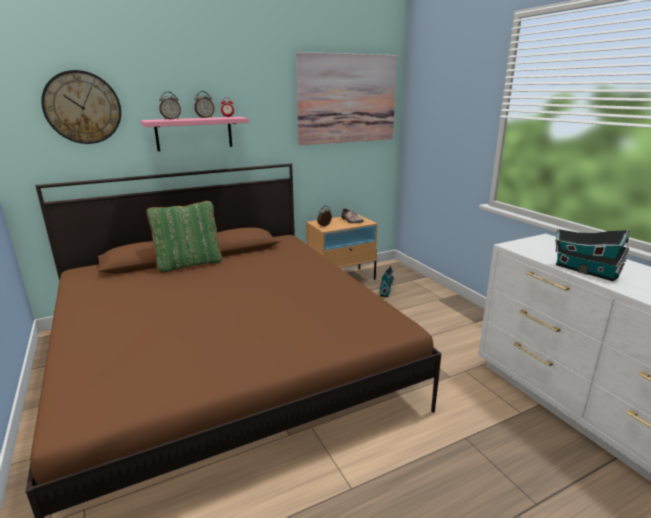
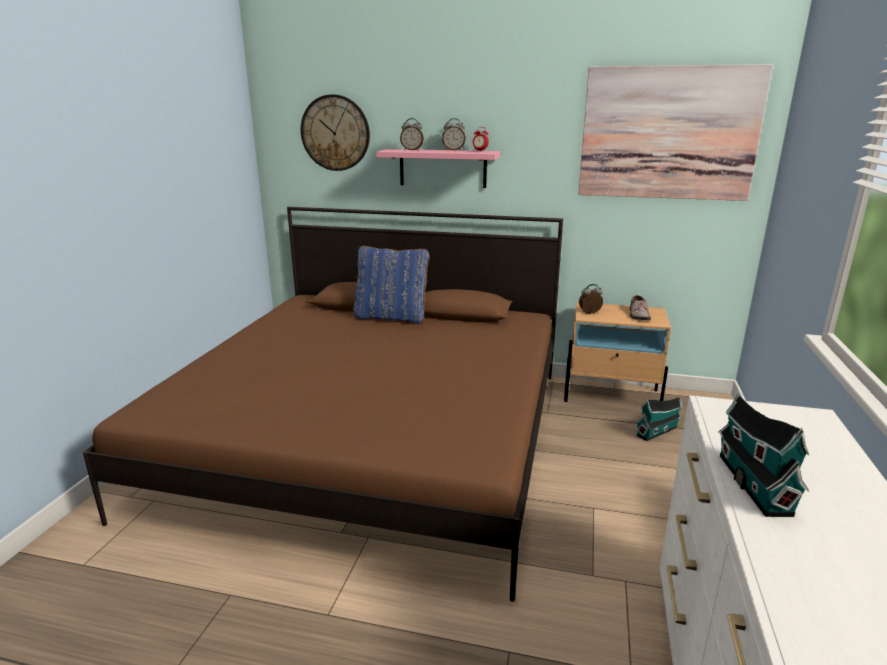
camera: 40 degrees right, 0 degrees up
green pillow [147,201,222,273] -> blue pillow [353,246,430,324]

